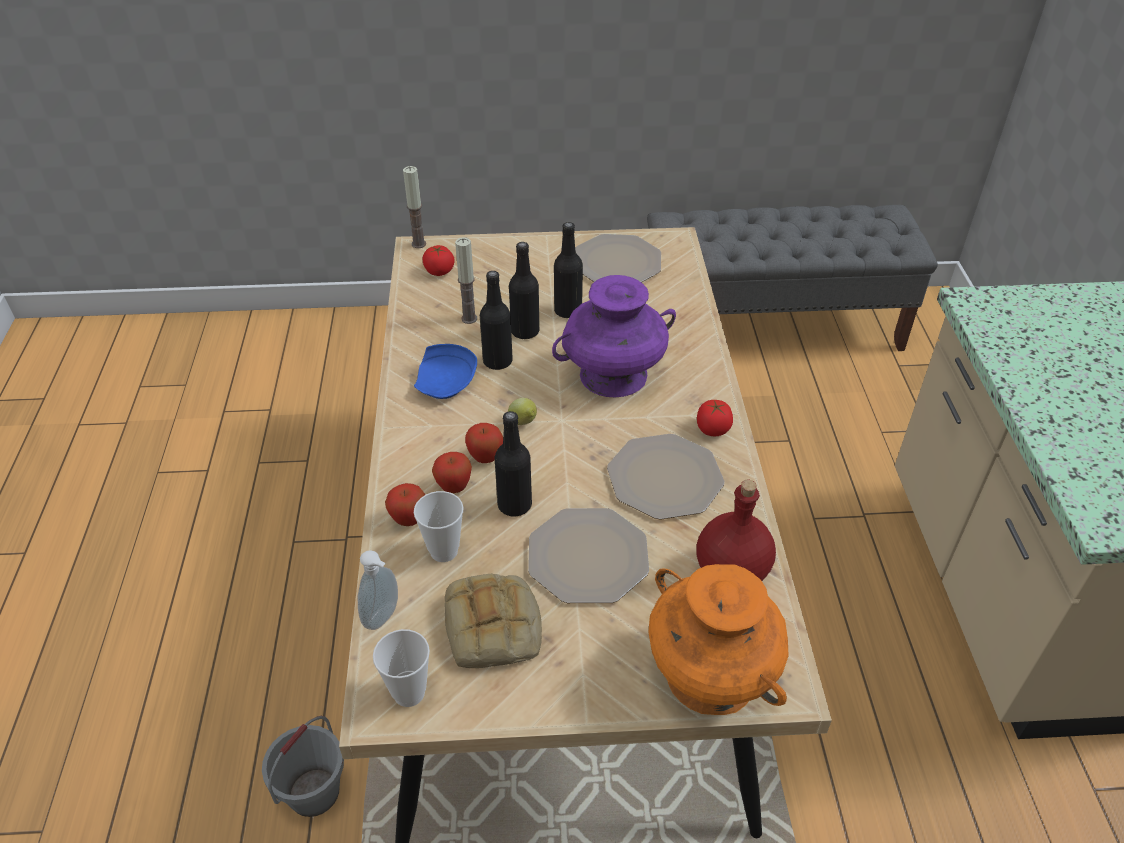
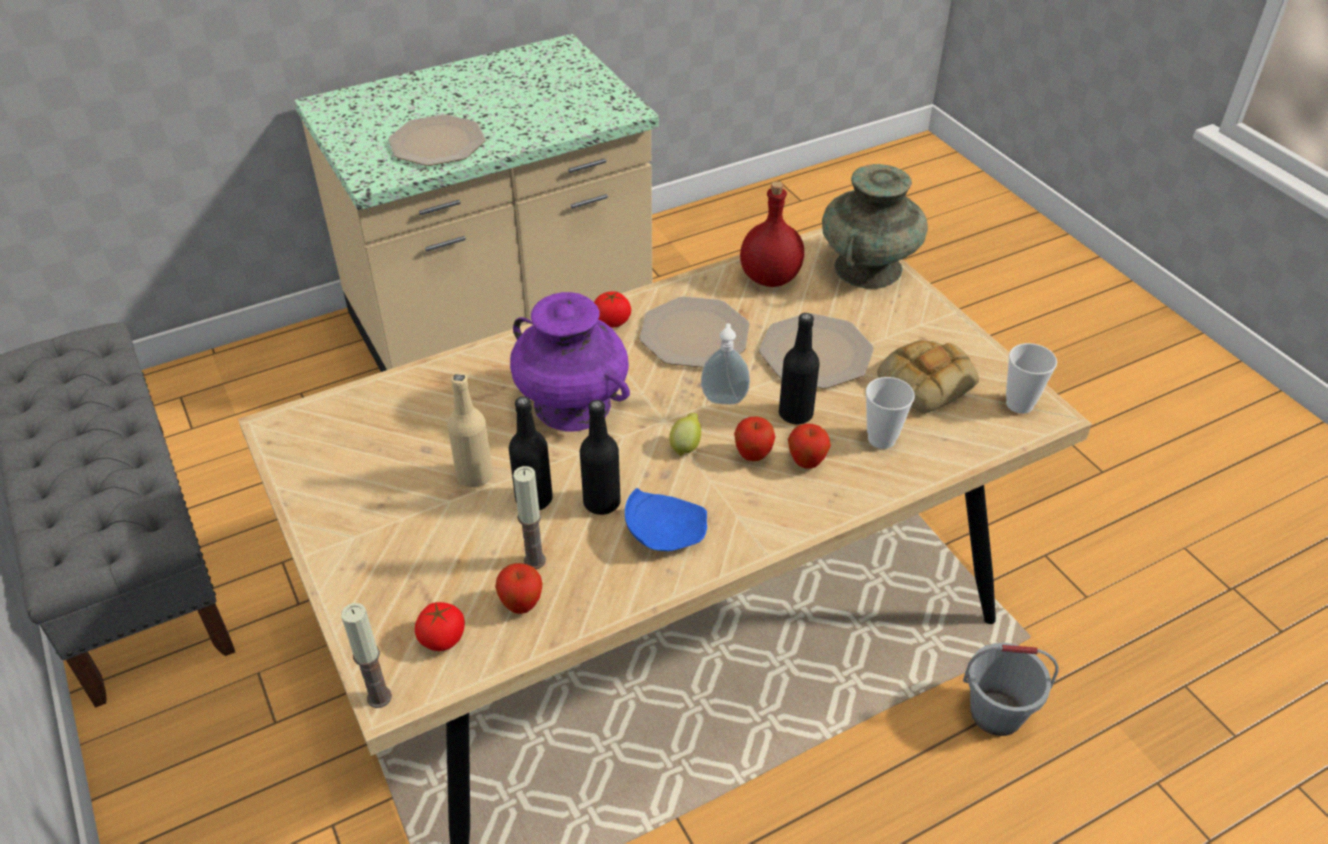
camera: 115 degrees left, 0 degrees up
soap dispenser [358,550,398,630] -> soap dispenser moved to [701,323,750,405]
apple [385,483,425,526] -> apple moved to [495,563,543,614]
black bottle [554,222,583,318] -> beige bottle [447,373,493,487]
plate [575,234,661,282] -> plate moved to [388,114,485,166]
orange vase [648,564,789,715] -> turquoise vase [822,164,928,289]

